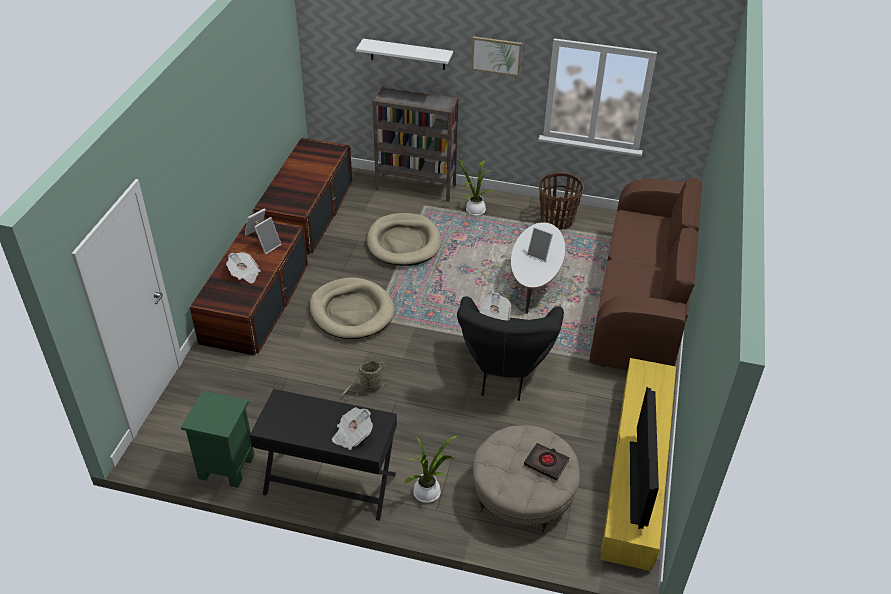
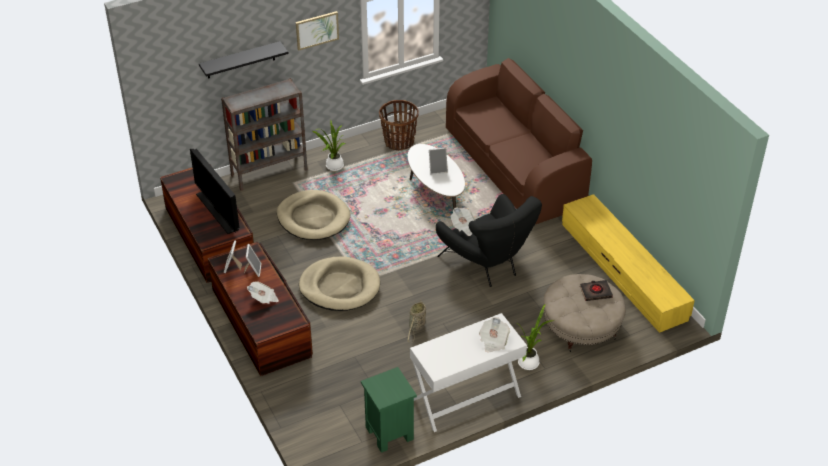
camera: 40 degrees left, 0 degrees up
black console table [250,389,397,521] -> white console table [410,313,527,432]
white shelf [356,39,453,70] -> black shelf [199,41,289,79]
television [630,387,659,530] -> television moved to [190,149,239,234]

